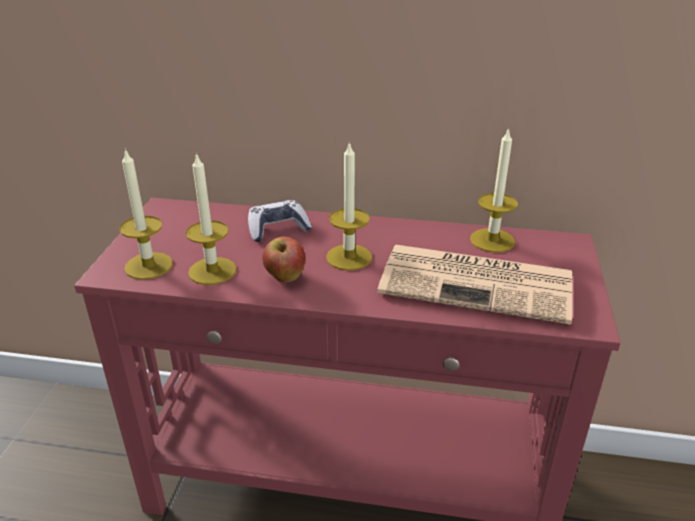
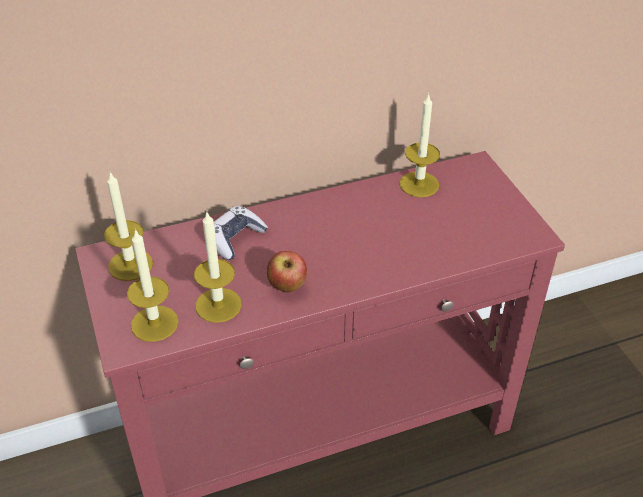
camera: 30 degrees left, 10 degrees up
candle [326,141,372,271] -> candle moved to [104,171,153,281]
newspaper [377,245,573,325] -> none

